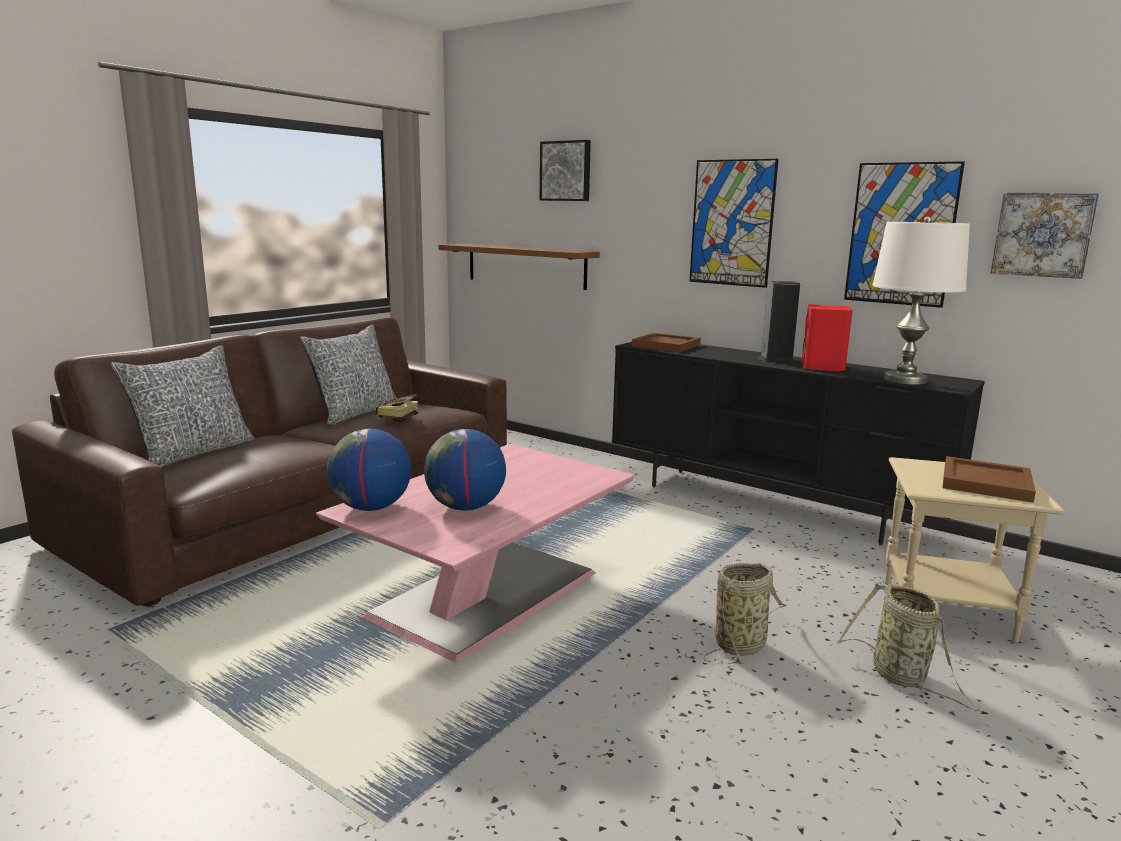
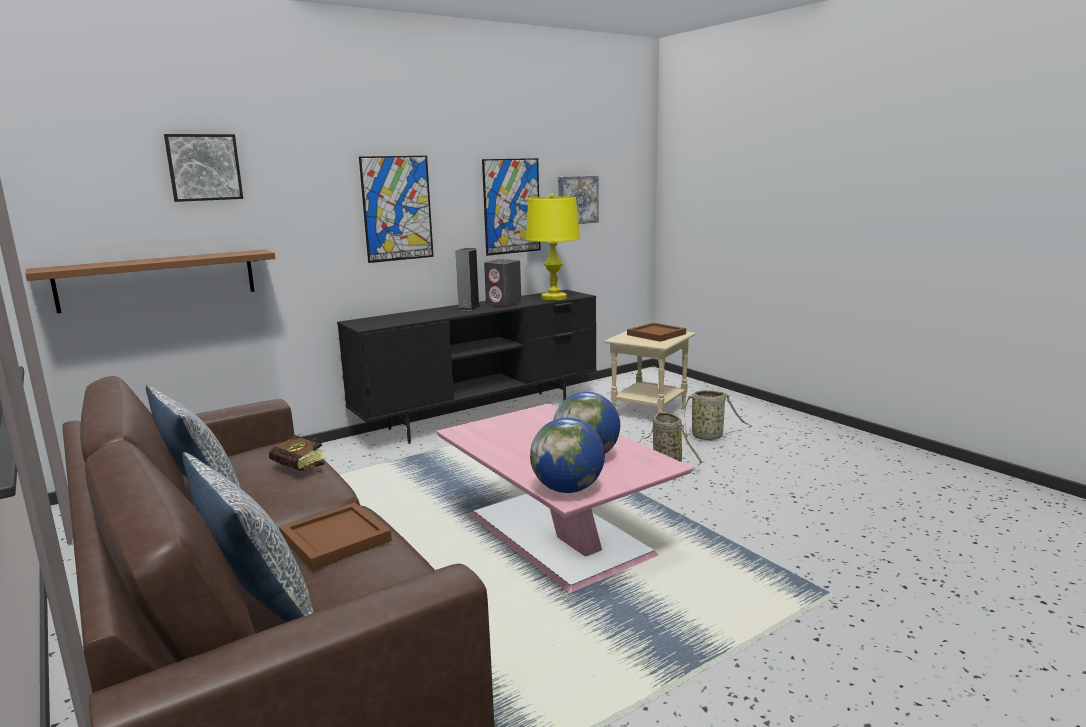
camera: 70 degrees left, 0 degrees up
brown tray [632,333,701,352] -> brown tray moved to [279,502,392,571]
red speaker [802,304,853,371] -> grey speaker [484,259,521,307]
white table lamp [873,216,970,385] -> yellow table lamp [526,194,580,301]

